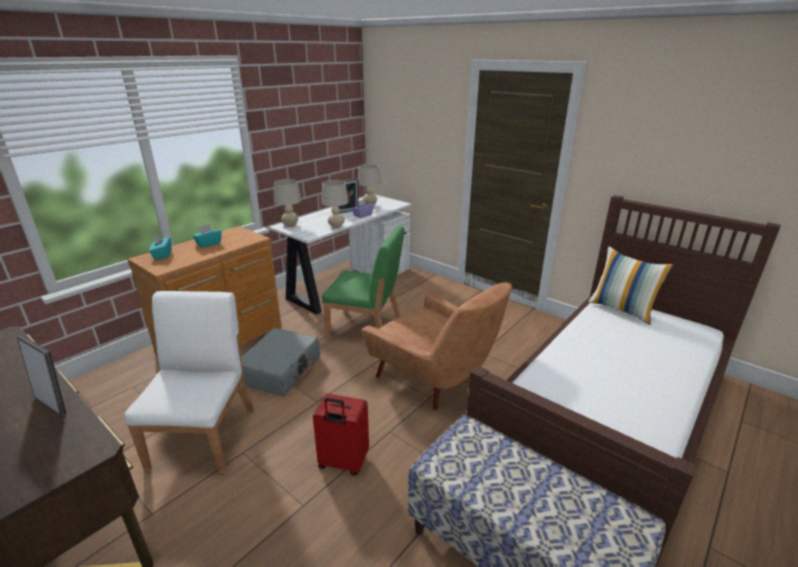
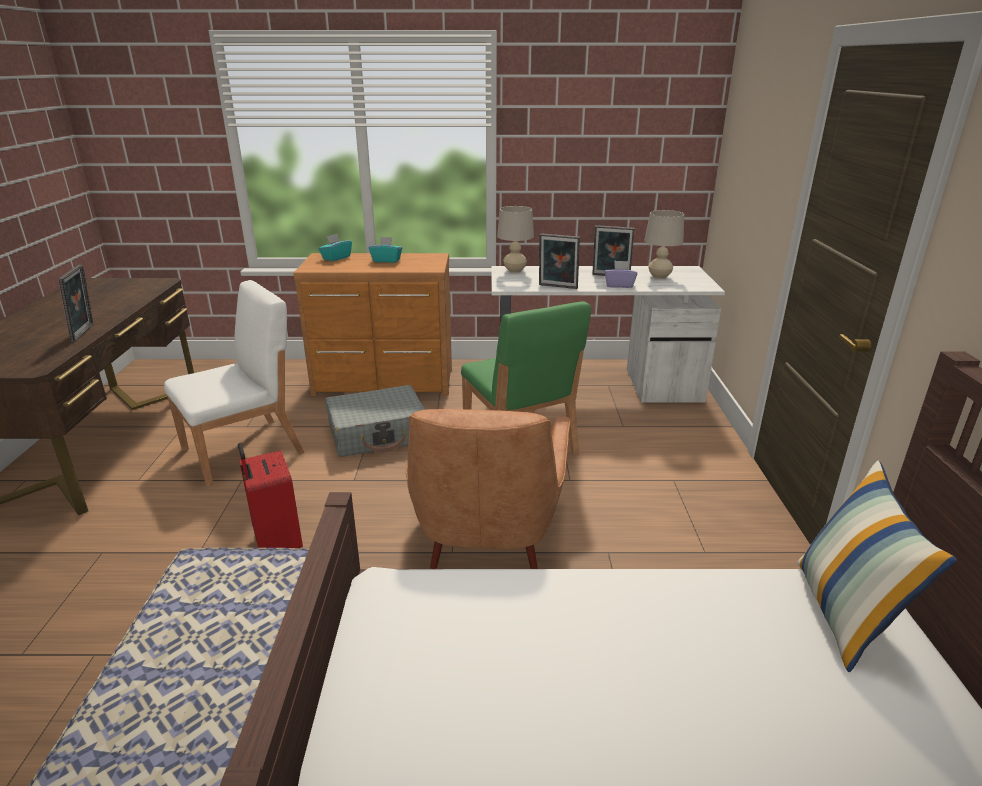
camera: 50 degrees right, 0 degrees up
beige table lamp [322,180,348,228] -> picture frame [539,233,580,289]

